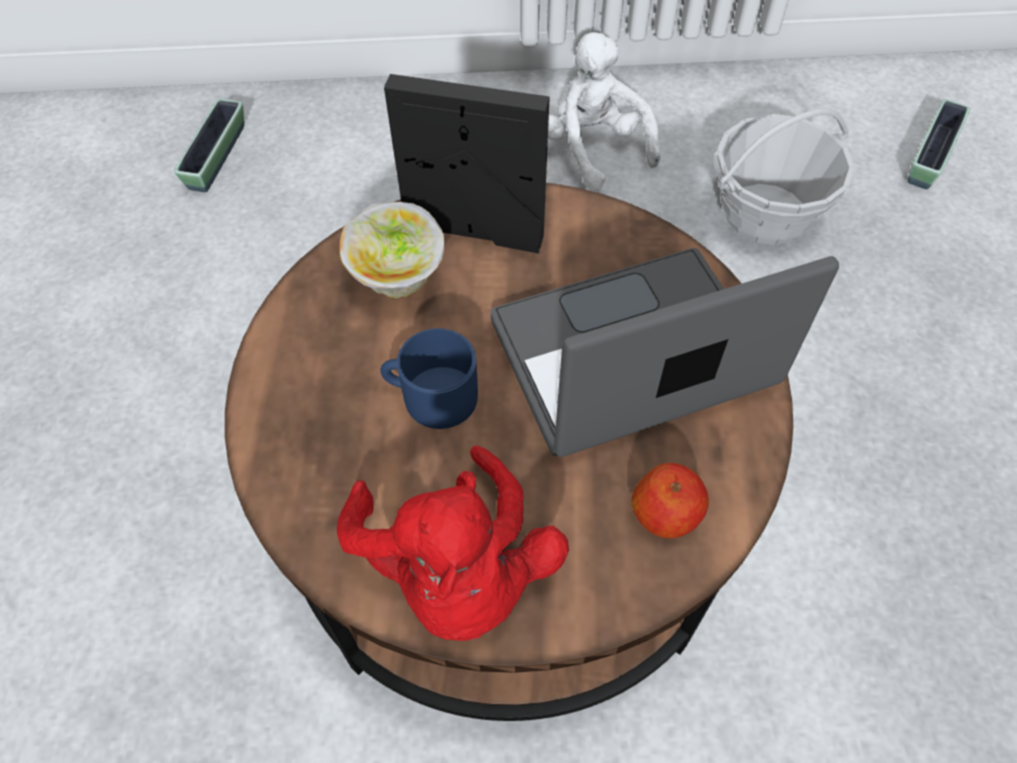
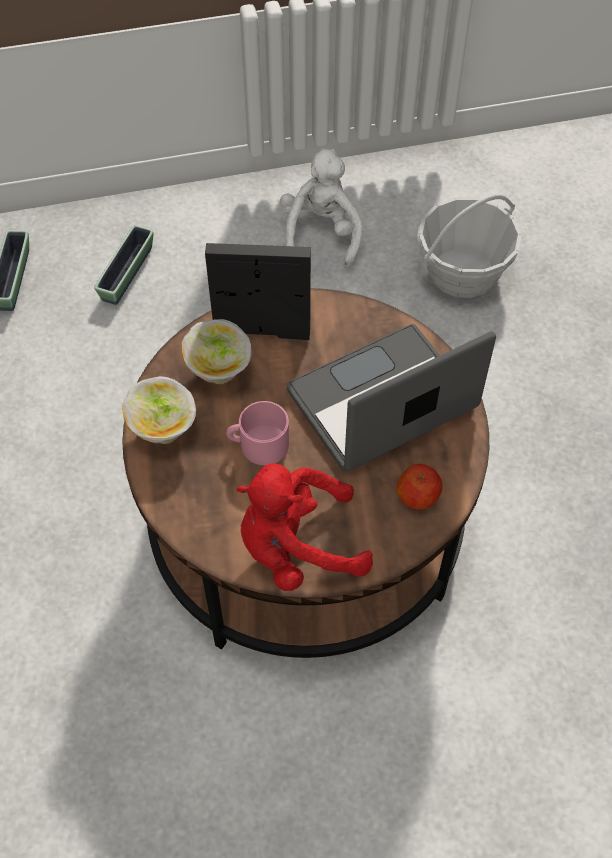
camera: 10 degrees left, 0 degrees up
red plush toy [337,445,569,641] -> red plush toy turned 105 degrees clockwise [237,463,373,591]
blue mug [380,328,478,429] -> pink mug [226,401,289,465]
white plush toy [548,32,660,191] -> white plush toy turned 45 degrees clockwise [280,149,363,269]
planter [908,99,970,189] -> planter moved to [94,225,154,305]
none -> bowl [122,376,196,444]

